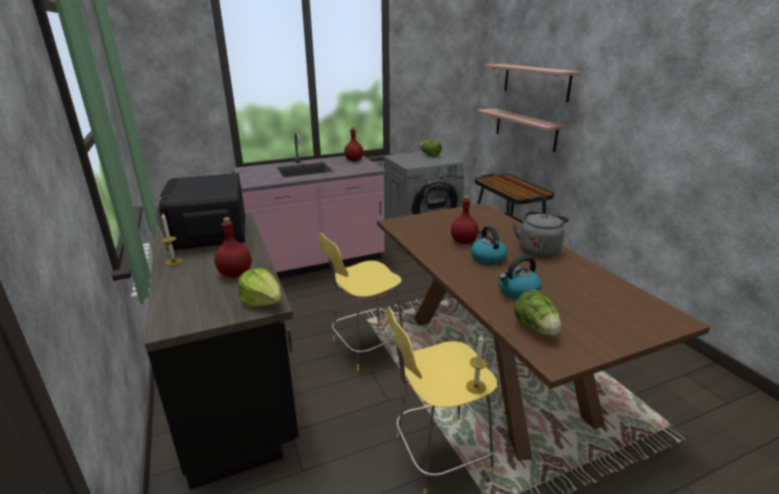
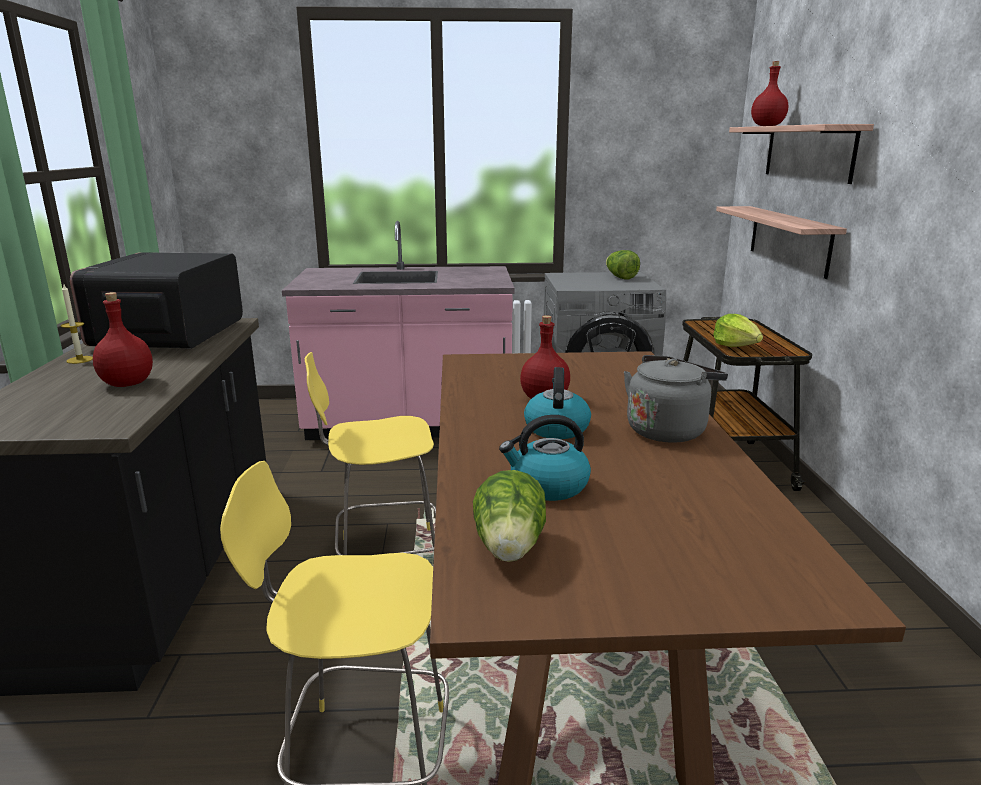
camera: 20 degrees right, 5 degrees down
lettuce [237,268,281,306] -> lettuce moved to [713,314,763,347]
red bottle [344,127,364,161] -> red bottle moved to [751,61,788,126]
candle [466,335,487,394] -> none

